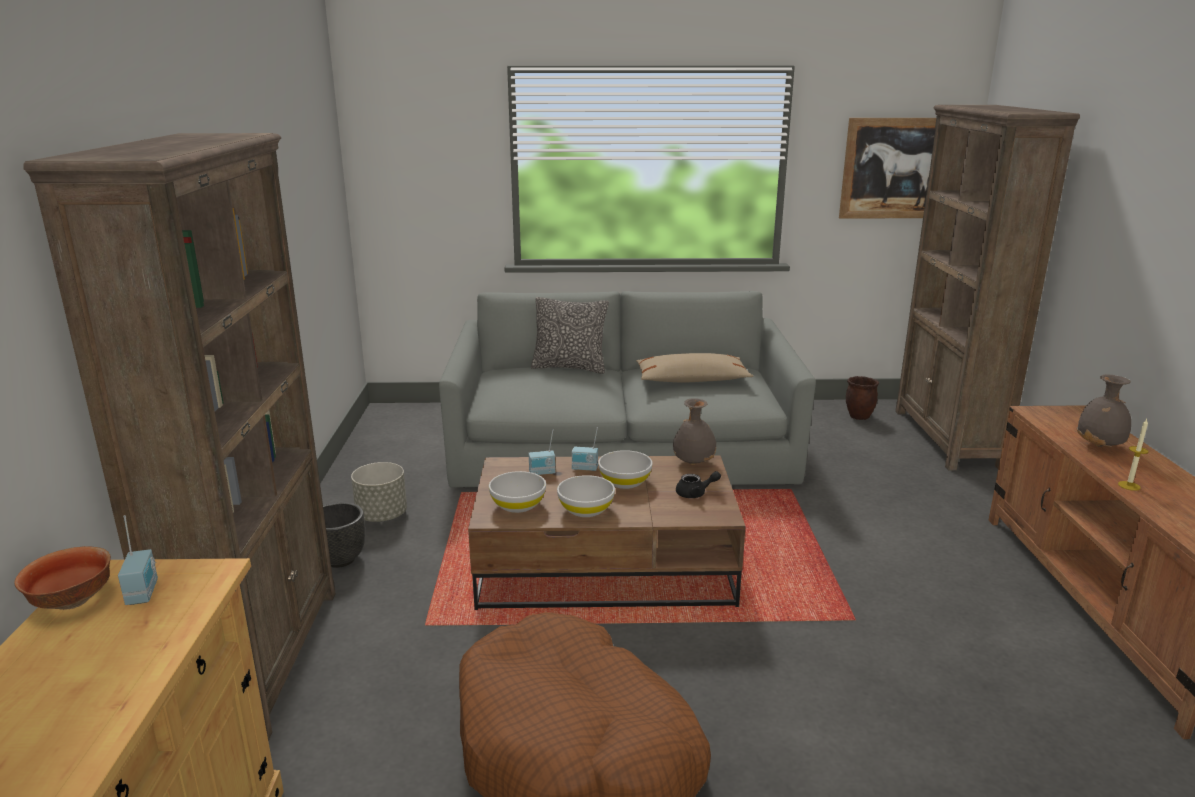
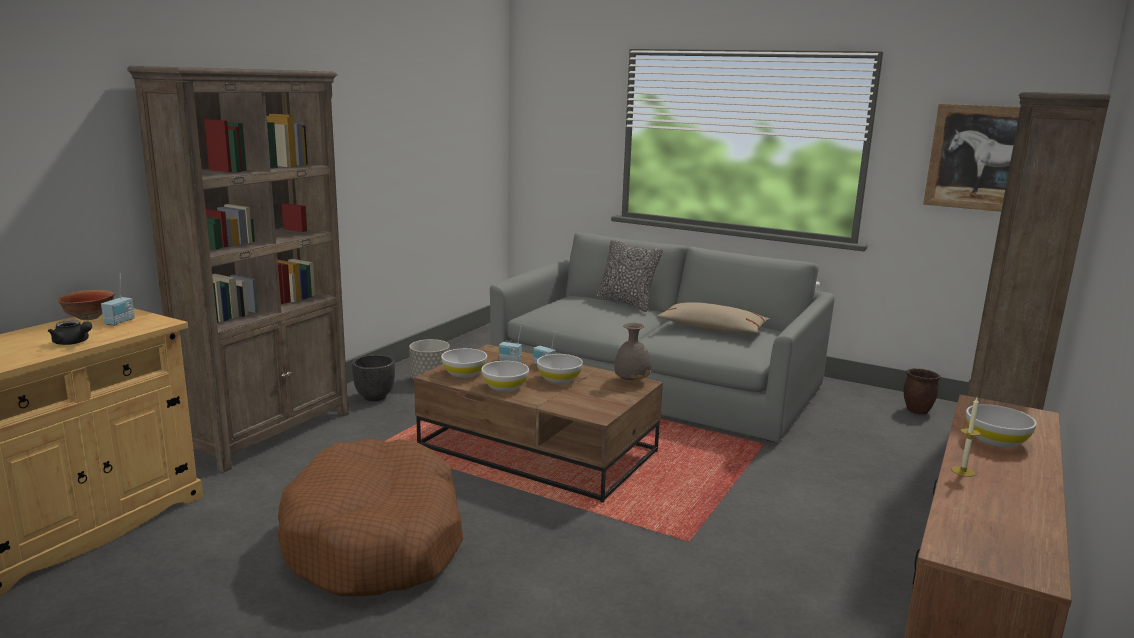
camera: 30 degrees right, 5 degrees down
black teapot [676,471,721,498] -> black teapot moved to [48,320,92,345]
grey vase [1077,375,1131,447] -> white bowl [966,404,1037,448]

